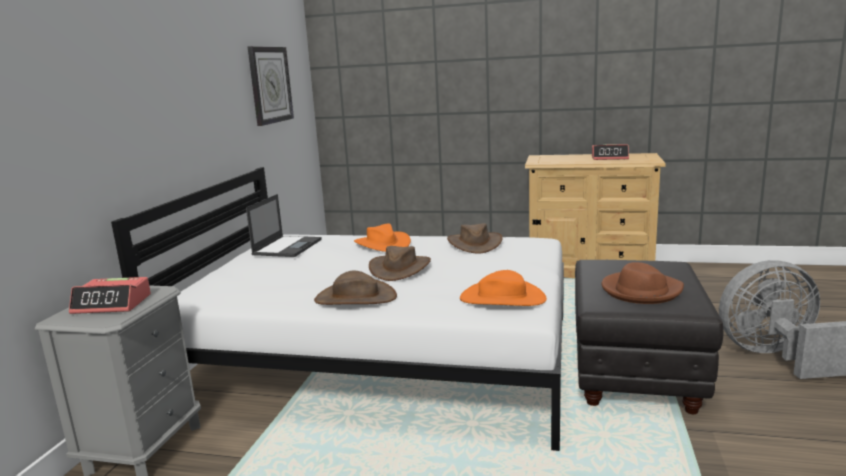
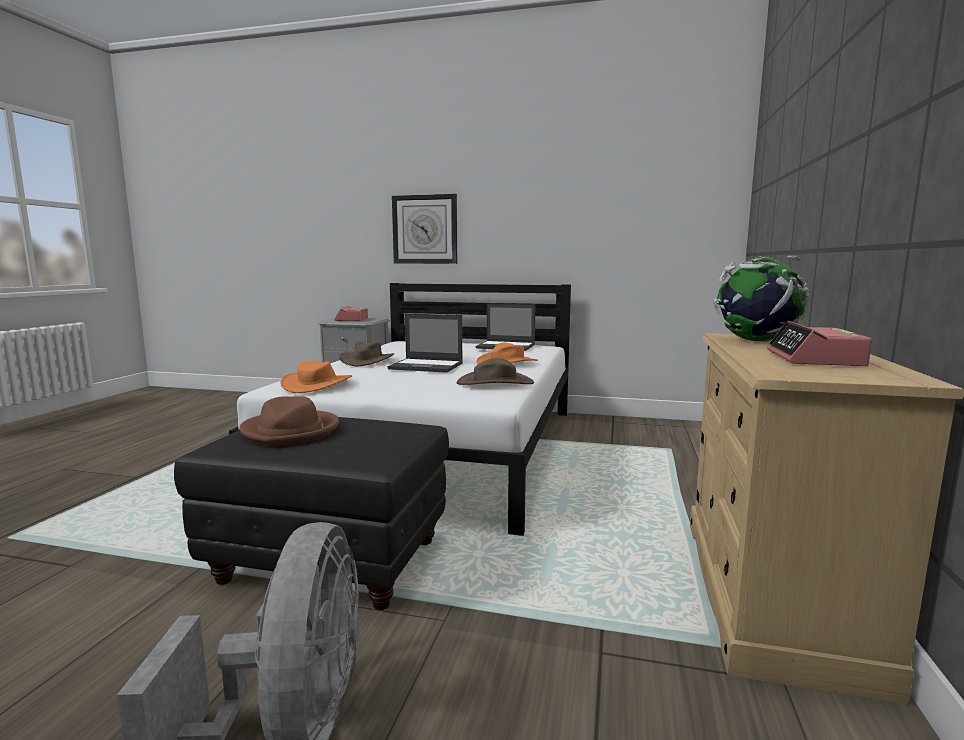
camera: 90 degrees right, 5 degrees down
wall clock [248,46,294,126] -> wall clock moved to [392,194,457,264]
brown hat [369,246,431,281] -> laptop [387,314,463,373]
none -> globe [713,256,809,342]

